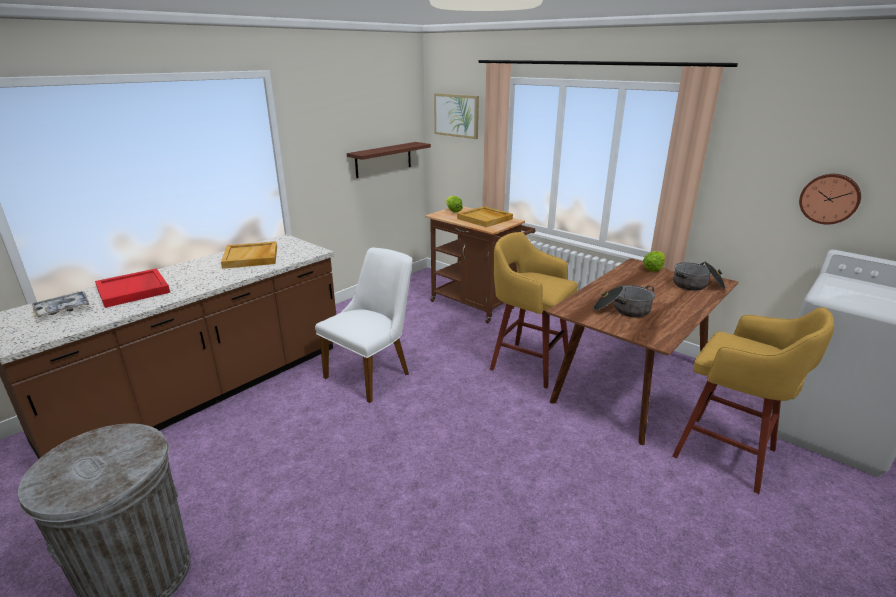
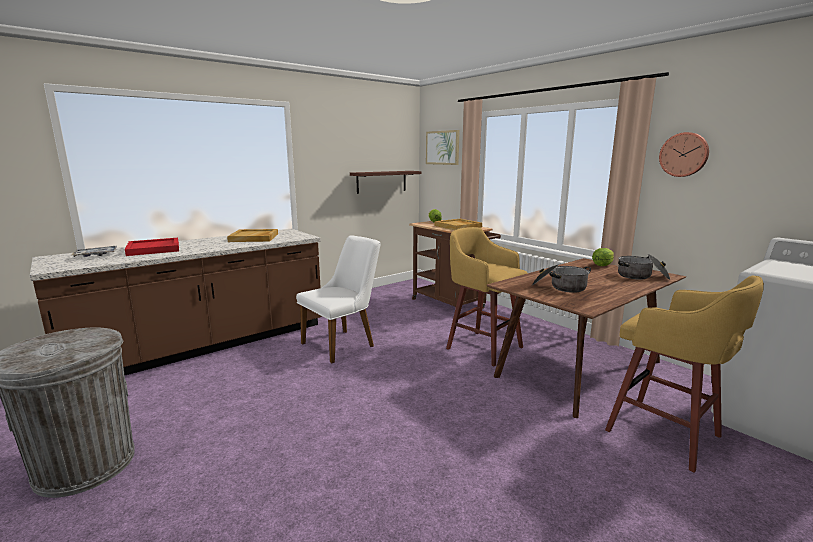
camera: 10 degrees right, 10 degrees down
wall clock [799,174,861,224] -> wall clock moved to [659,132,709,177]

